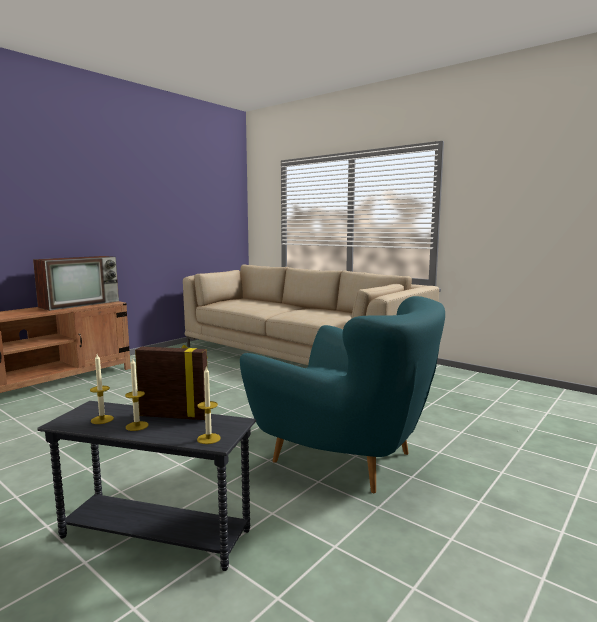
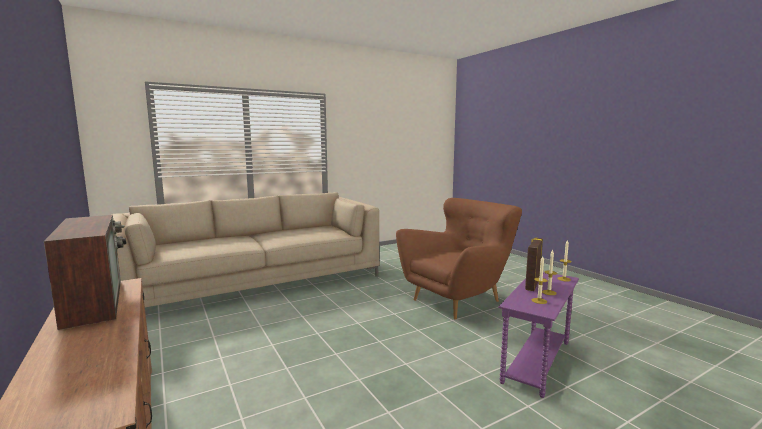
camera: 70 degrees left, 0 degrees up
grey side table [37,401,256,571] -> purple side table [498,272,579,398]
turquoise armchair [240,296,445,493] -> brown armchair [396,198,522,319]

